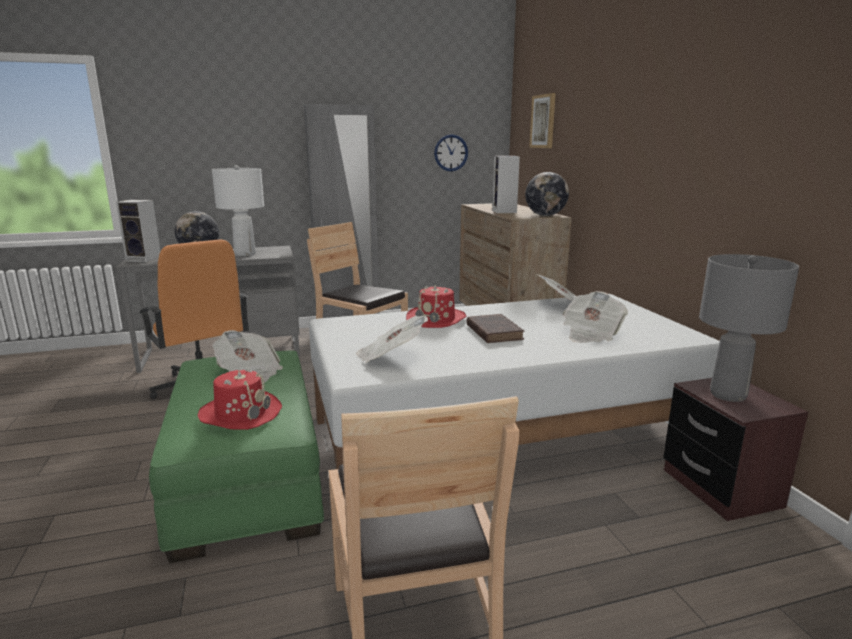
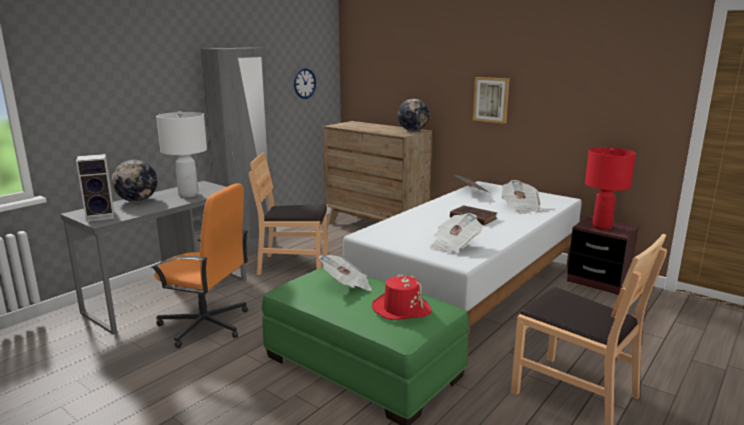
camera: 35 degrees left, 0 degrees up
red hat [406,285,466,328] -> none
speaker [492,156,520,214] -> none
picture [529,93,556,148] -> picture moved to [473,77,509,124]
grey table lamp [699,254,799,402] -> red table lamp [585,147,636,230]

